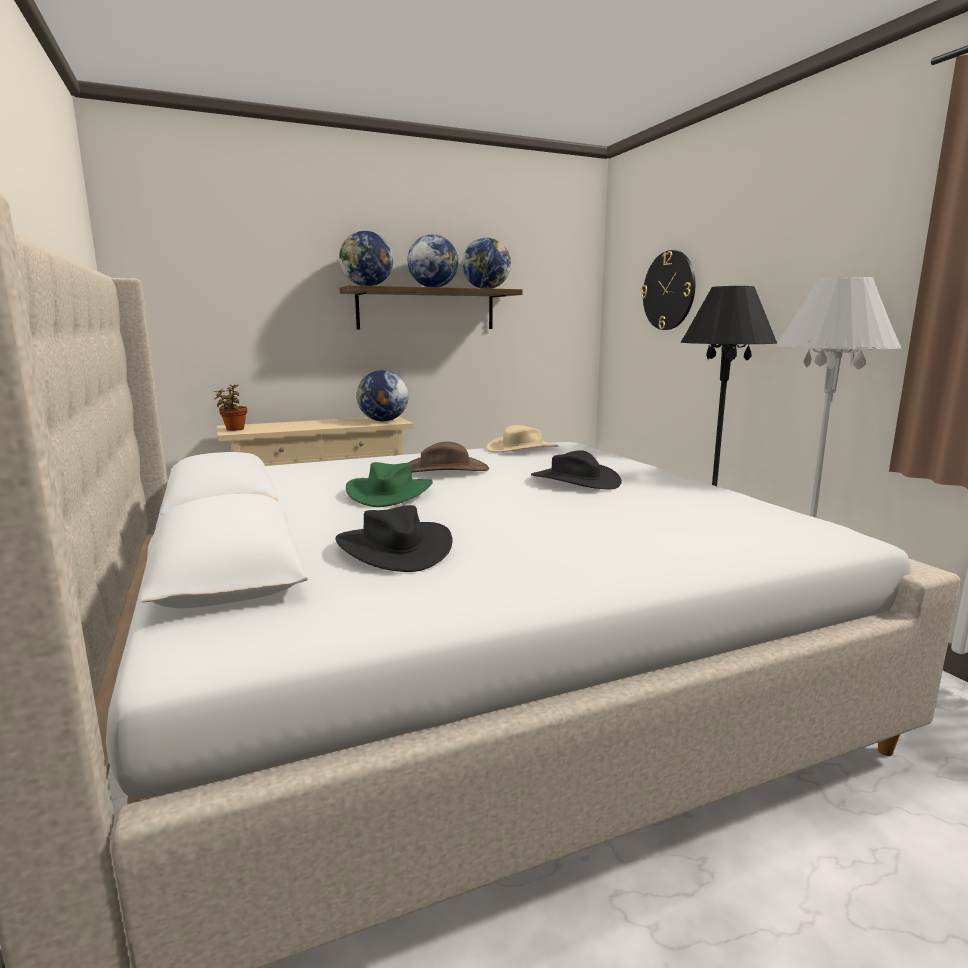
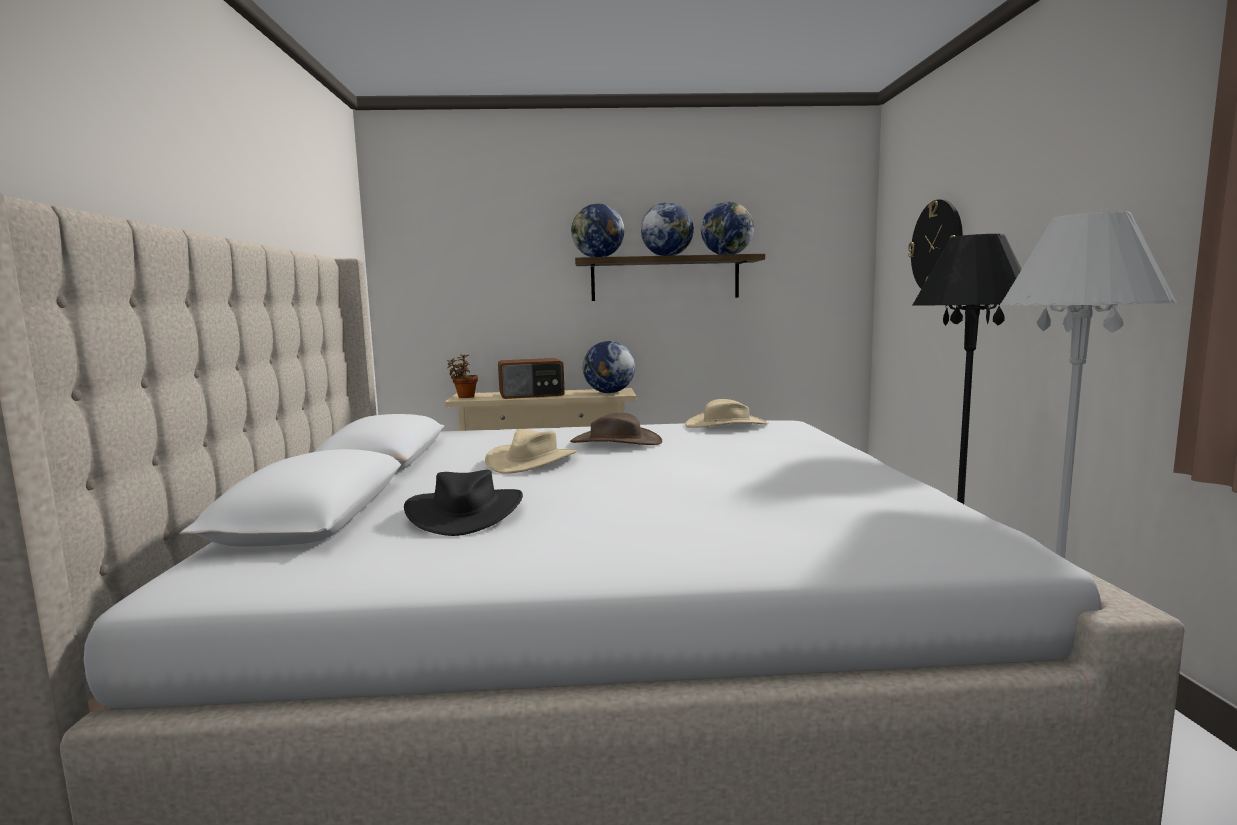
camera: 20 degrees right, 5 degrees down
green hat [346,462,433,507] -> beige hat [485,429,578,474]
black hat [531,450,622,489] -> none
none -> radio [498,358,565,399]

